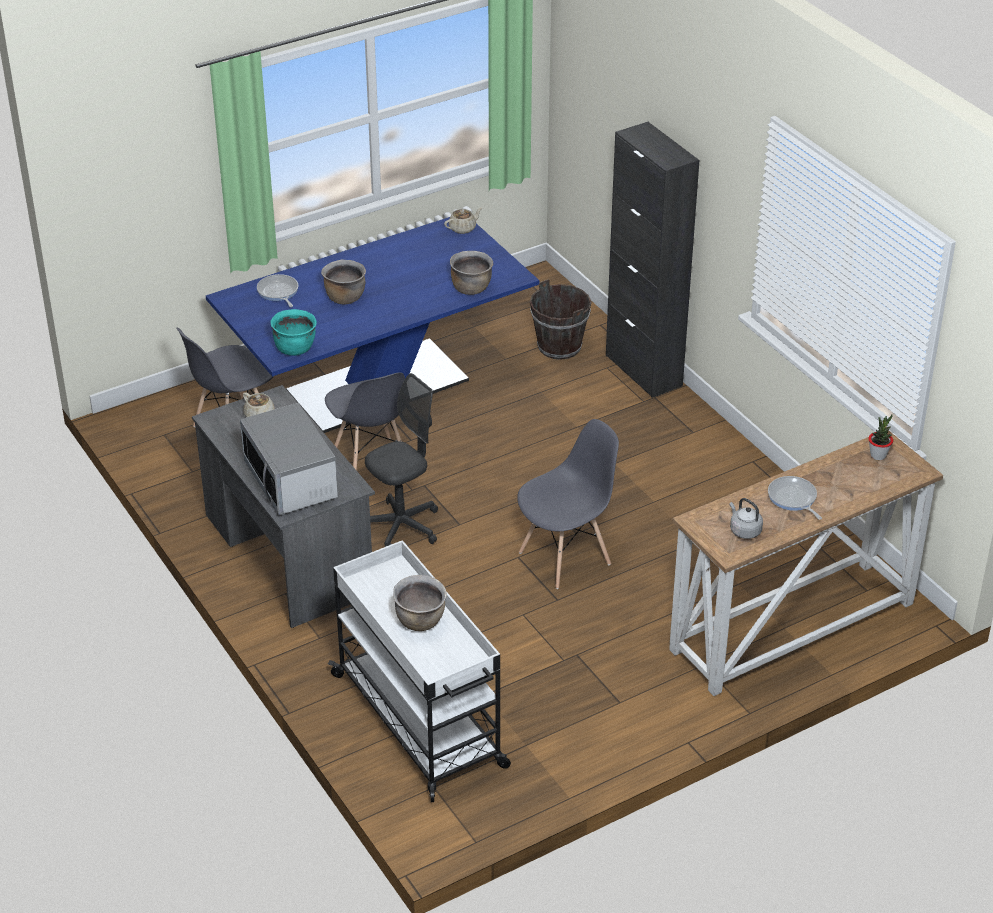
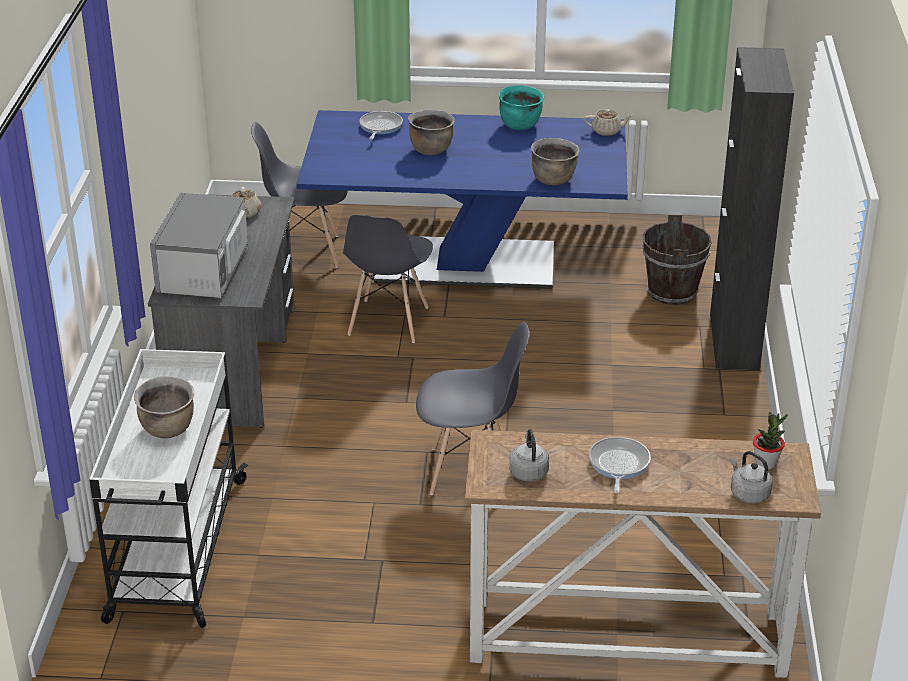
camera: 35 degrees right, 5 degrees down
turquoise cooking pot [271,309,317,356] -> turquoise cooking pot moved to [499,85,544,130]
grey office chair [365,373,438,547] -> none
none -> grey kettle [730,451,773,504]

